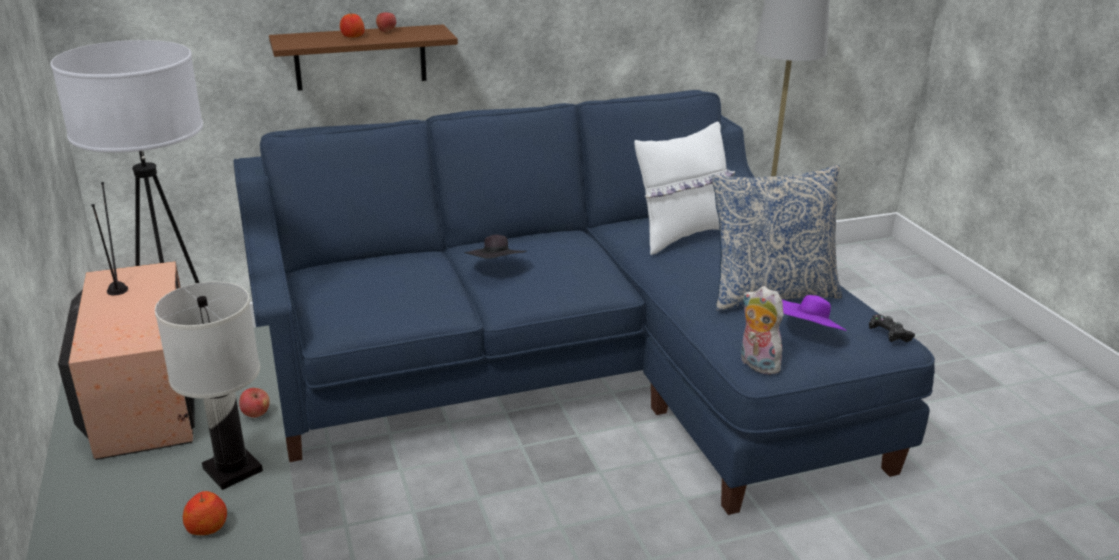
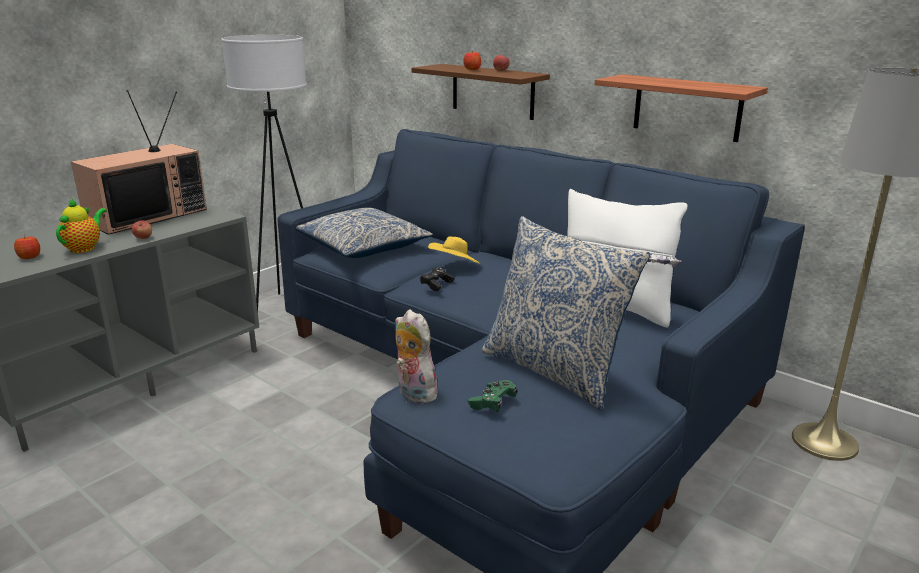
camera: 60 degrees right, 5 degrees down
white table lamp [155,282,263,490] -> teapot [56,198,107,253]
black hat [465,234,527,259] -> yellow hat [428,236,480,263]
plush toy [741,286,783,375] -> plush toy turned 60 degrees counterclockwise [395,310,438,404]
purple hat [782,295,846,331] -> green game controller [468,380,518,412]
black game controller [869,314,915,342] -> black game controller moved to [420,268,455,291]
none -> pillow [296,208,433,258]
none -> shelf [595,74,768,142]

